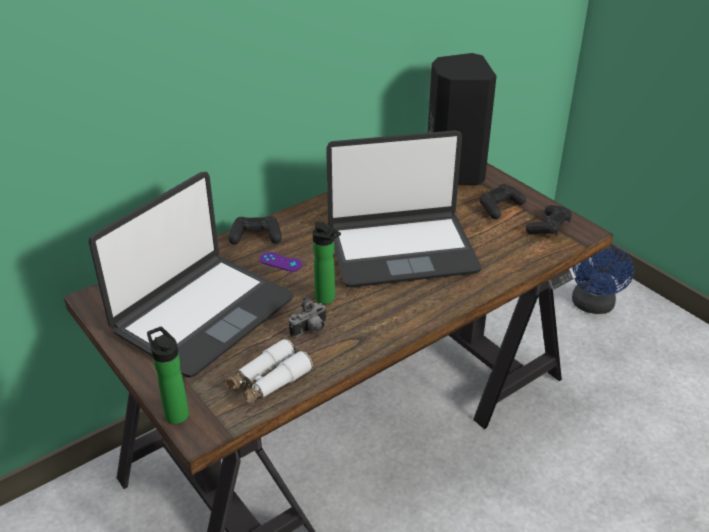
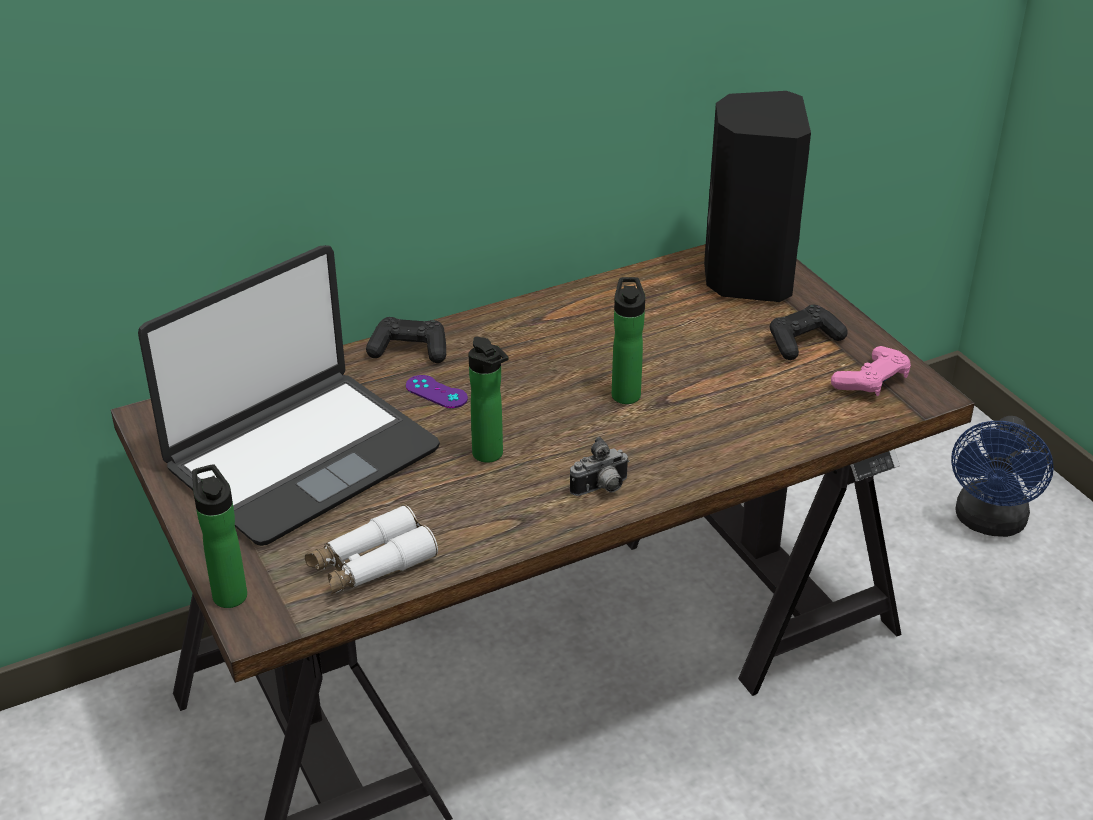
camera: 10 degrees right, 0 degrees up
camera [289,296,327,337] -> camera moved to [570,437,629,496]
laptop [326,130,481,287] -> bottle [612,277,645,404]
black game controller [526,205,572,236] -> pink game controller [831,346,911,396]

